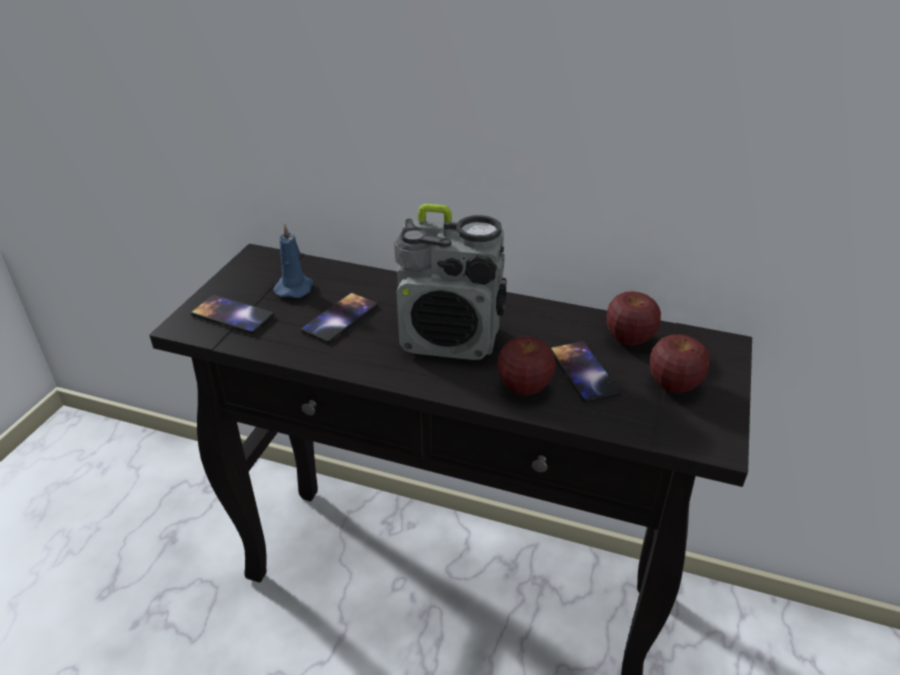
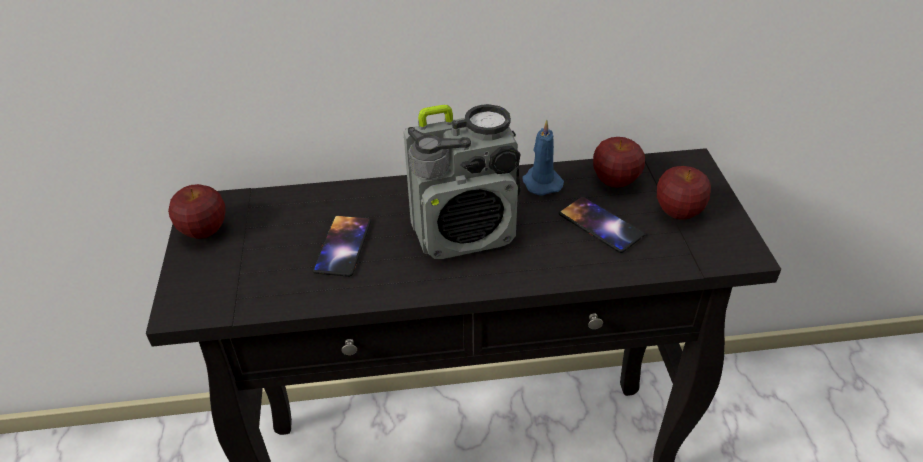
camera: 25 degrees left, 5 degrees up
phone [191,295,275,334] -> none
blue candle [273,223,313,298] -> blue candle moved to [522,120,564,196]
apple [497,337,556,395] -> apple moved to [168,184,226,239]

